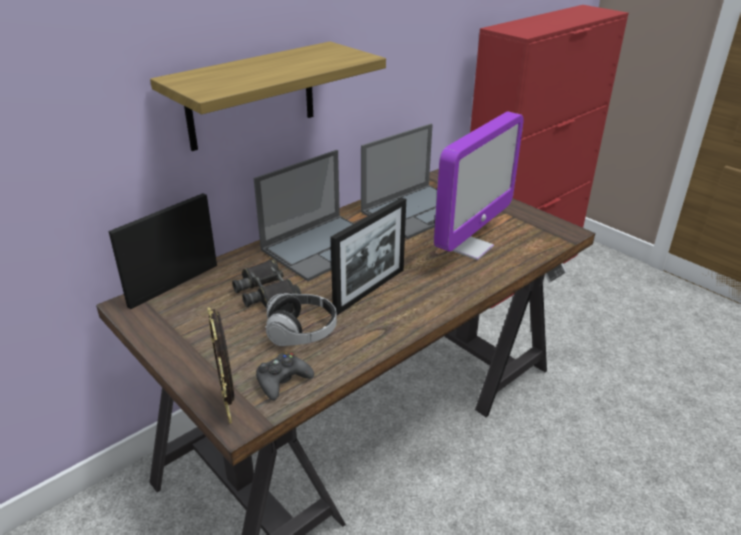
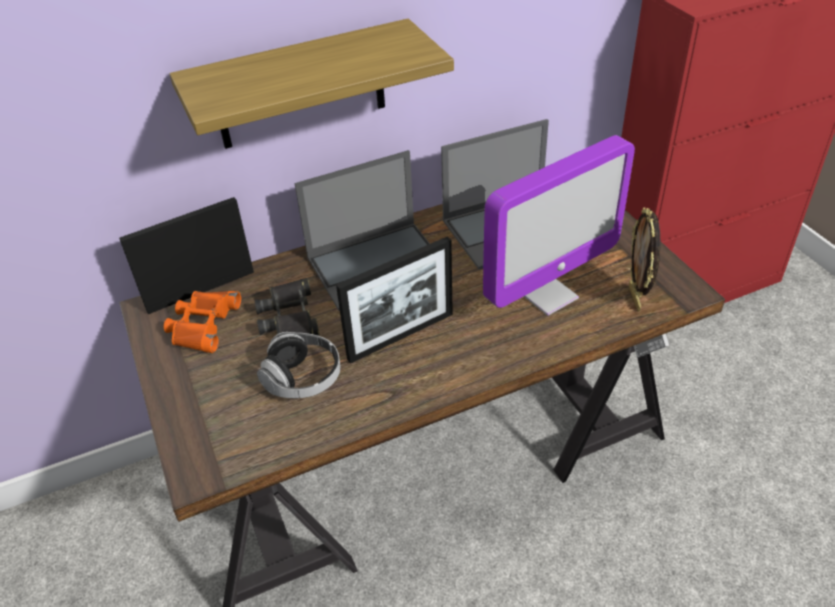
camera: 20 degrees right, 10 degrees up
picture frame [207,307,234,423] -> picture frame moved to [629,208,660,312]
black game controller [256,352,314,400] -> none
none -> orange binoculars [164,291,242,353]

